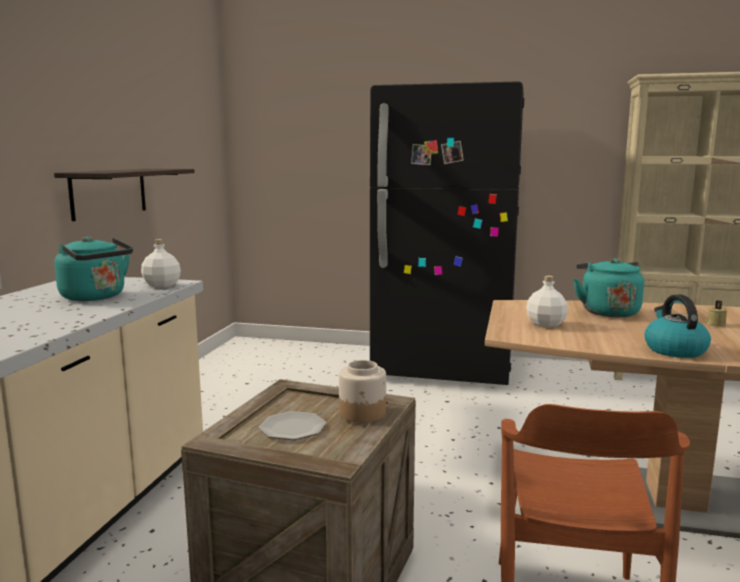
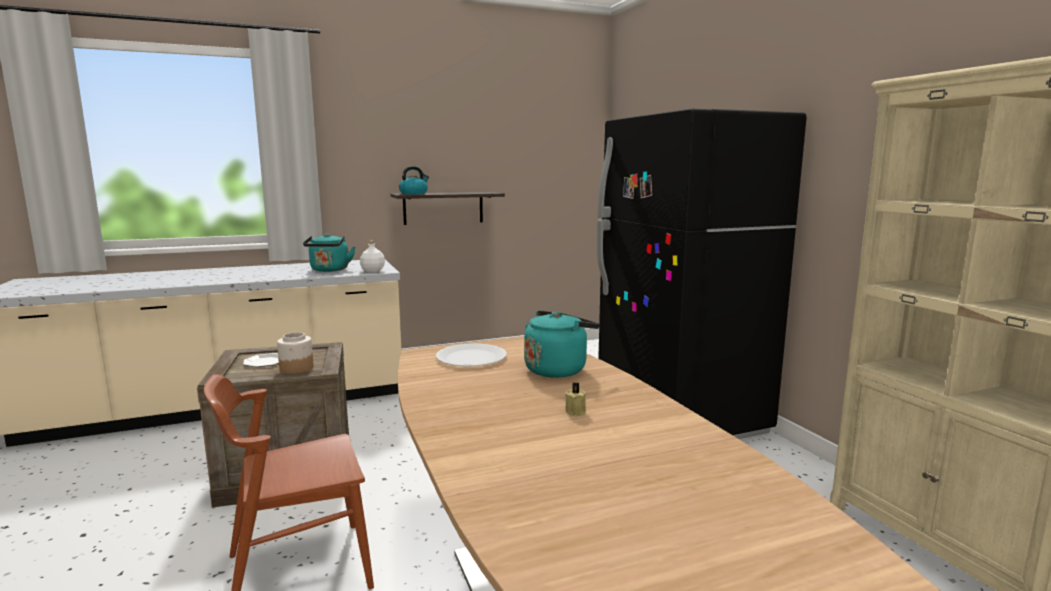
camera: 55 degrees right, 0 degrees up
white bottle [526,276,568,328] -> white plate [436,344,507,366]
kettle [644,295,711,358] -> kettle moved to [399,166,429,194]

